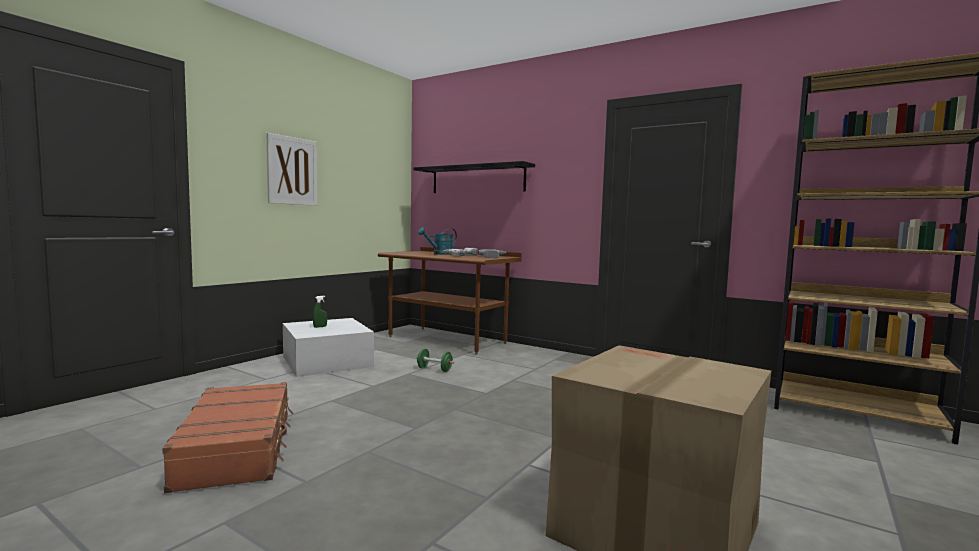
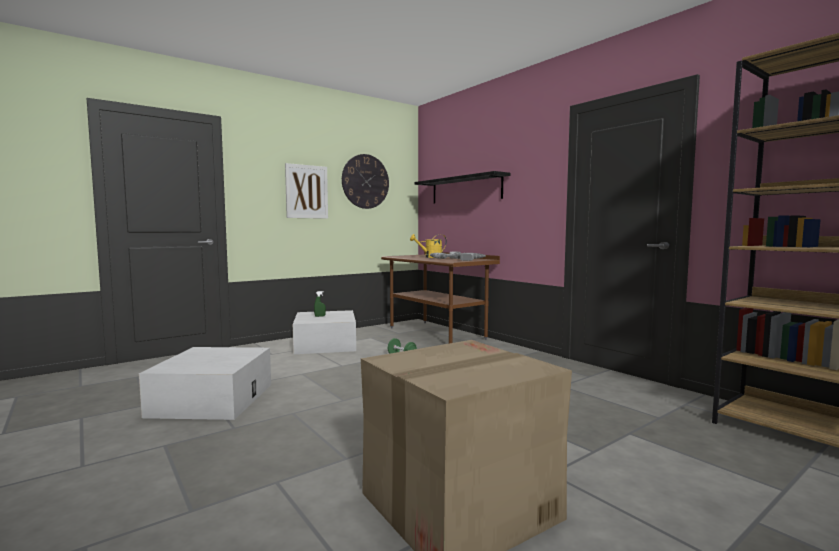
camera: 20 degrees right, 0 degrees up
brown suitcase [162,382,293,493] -> white storage box [139,347,271,420]
turquoise watering can [418,227,457,255] -> yellow watering can [410,234,447,258]
none -> wall clock [342,154,389,209]

